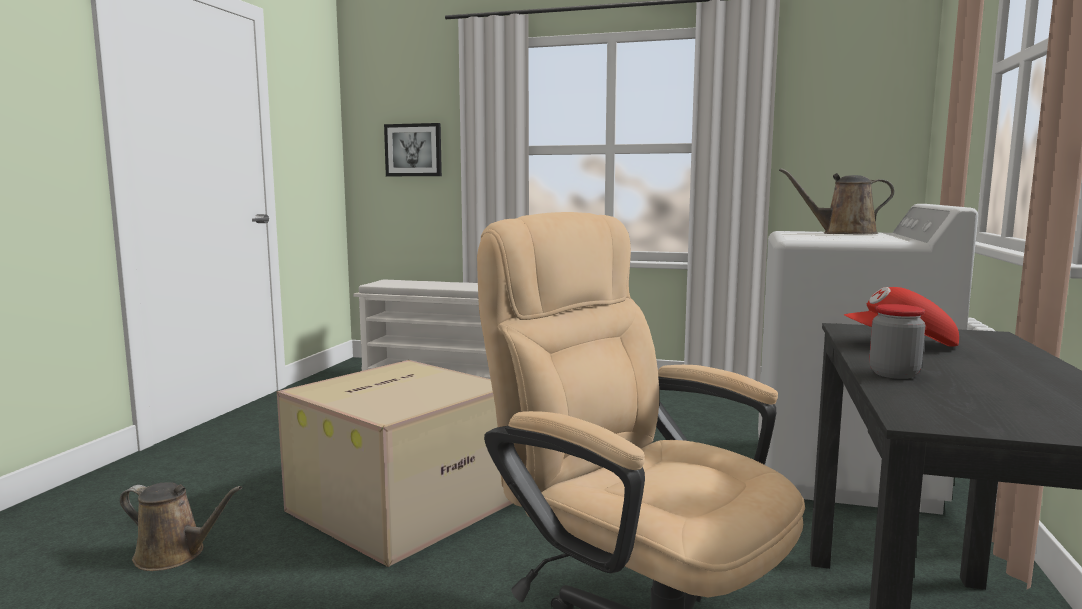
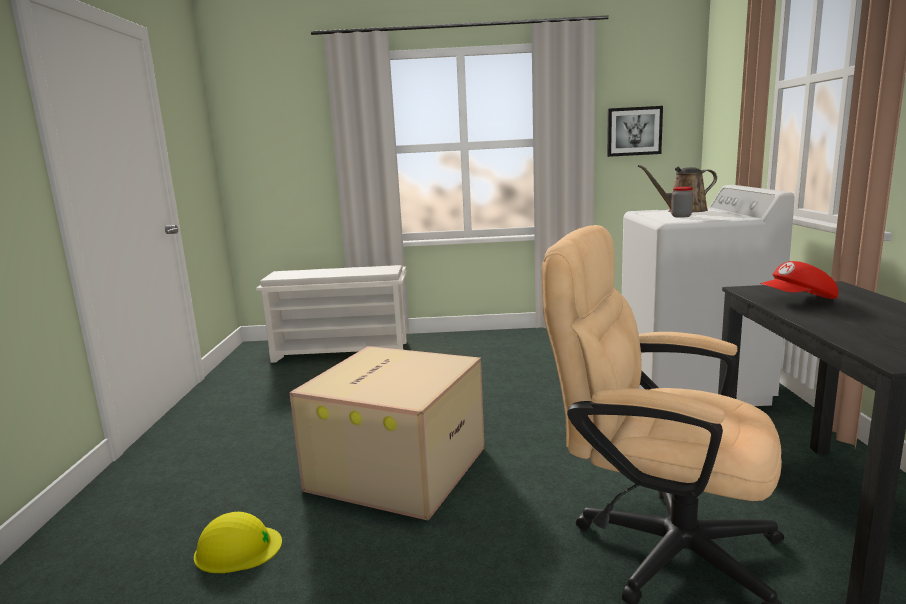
camera: 15 degrees left, 5 degrees up
brown watering can [120,482,242,571] -> yellow hard hat [194,512,282,573]
picture [384,123,442,176] -> picture moved to [607,106,663,157]
jar [869,304,926,379] -> jar moved to [671,187,693,218]

